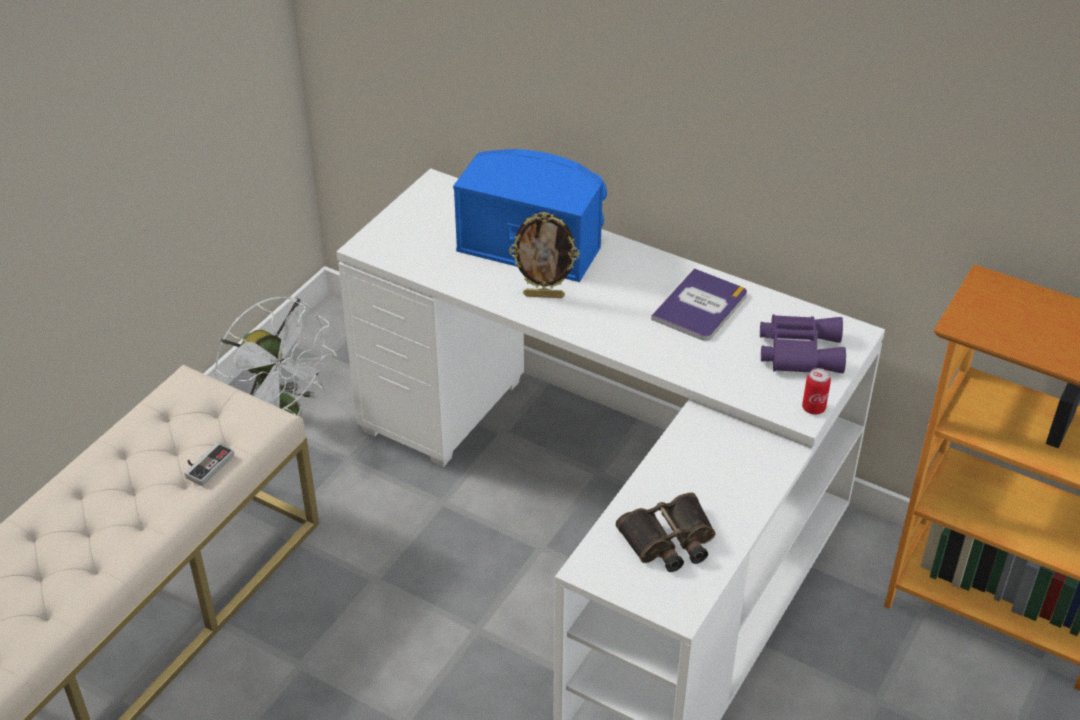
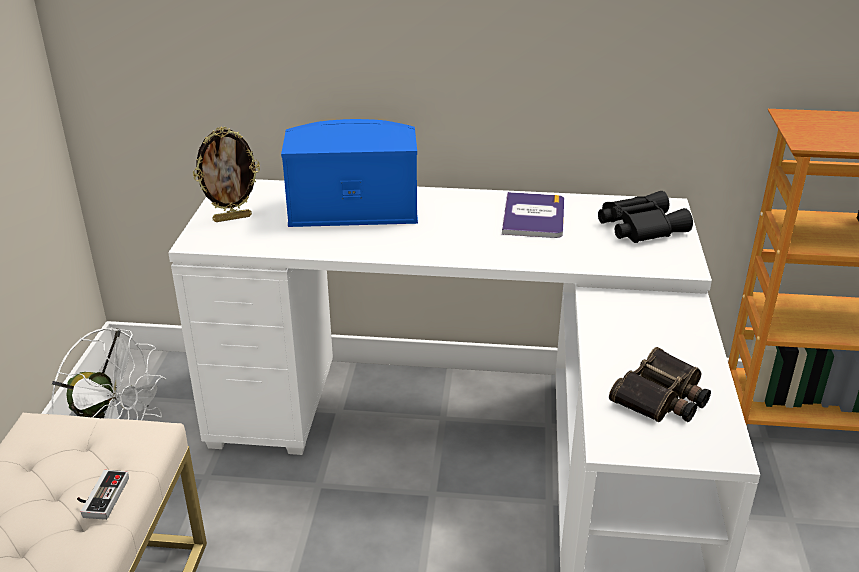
camera: 25 degrees left, 10 degrees down
picture frame [509,212,580,298] -> picture frame moved to [193,127,260,222]
purple binoculars [760,314,846,373] -> black binoculars [598,191,693,243]
can [802,368,831,415] -> none

